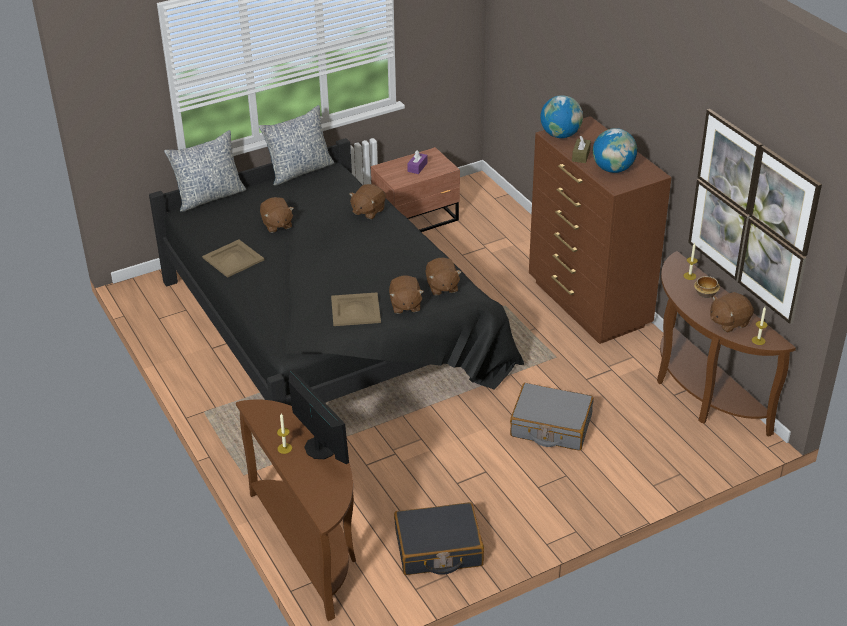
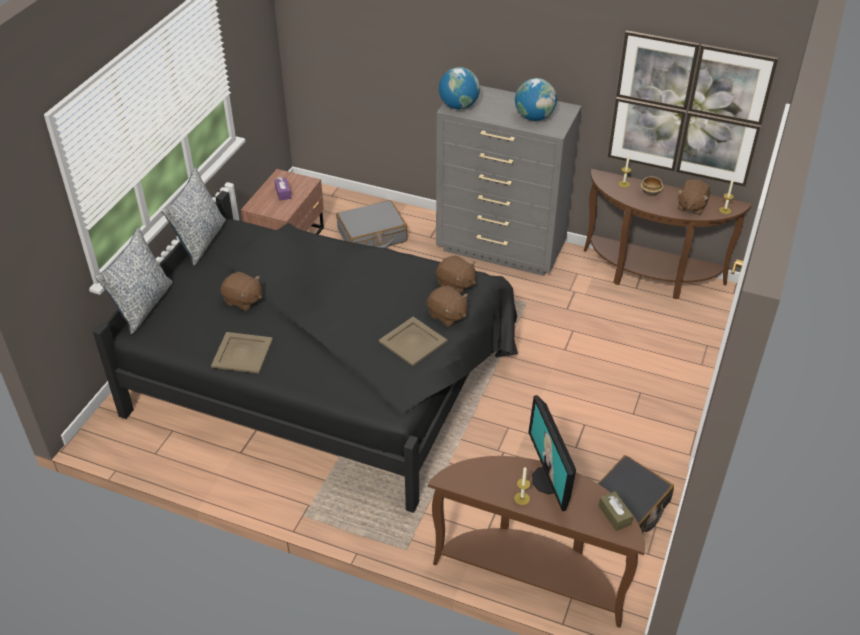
camera: 40 degrees left, 5 degrees up
monitor [288,369,349,464] -> monitor turned 120 degrees counterclockwise [528,395,576,511]
brown plush toy [349,184,386,219] -> none
grey suitcase [510,383,594,451] -> grey suitcase moved to [336,200,407,248]
brown dresser [529,116,672,344] -> grey dresser [436,85,582,276]
brown tissue box [572,136,591,163] -> brown tissue box moved to [599,491,633,531]

